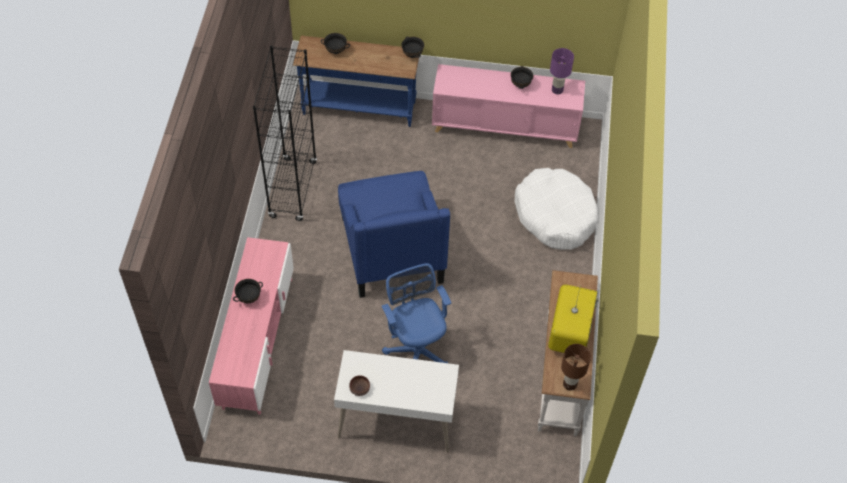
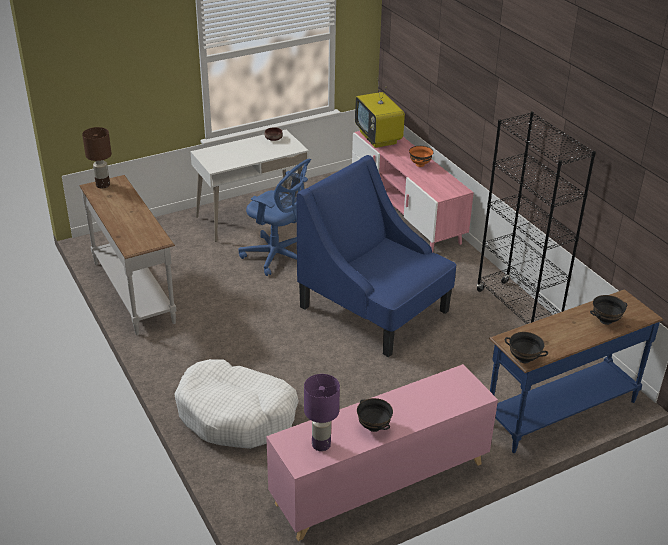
camera: 145 degrees right, 20 degrees down
black bowl [233,279,263,303] -> orange bowl [409,146,434,167]
television [548,284,599,353] -> television moved to [355,77,405,148]

